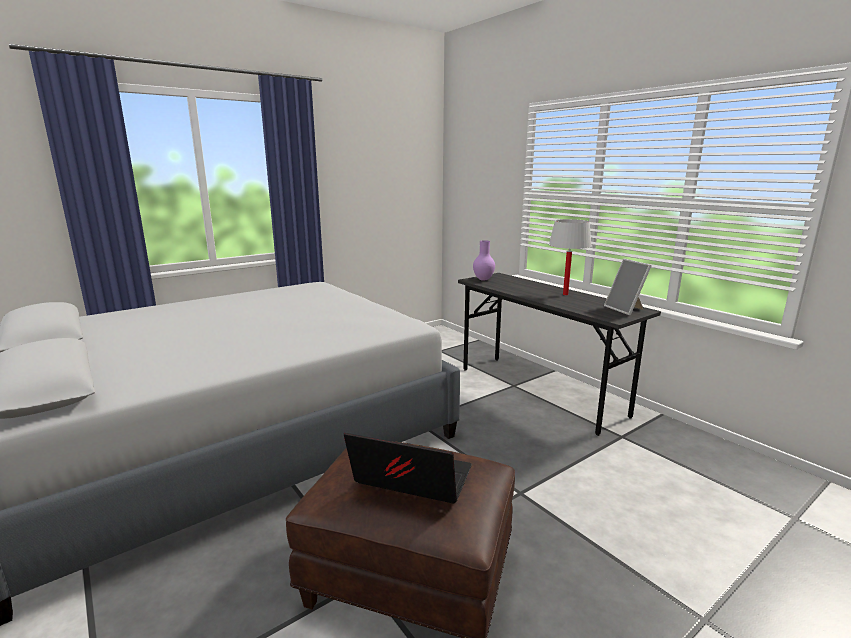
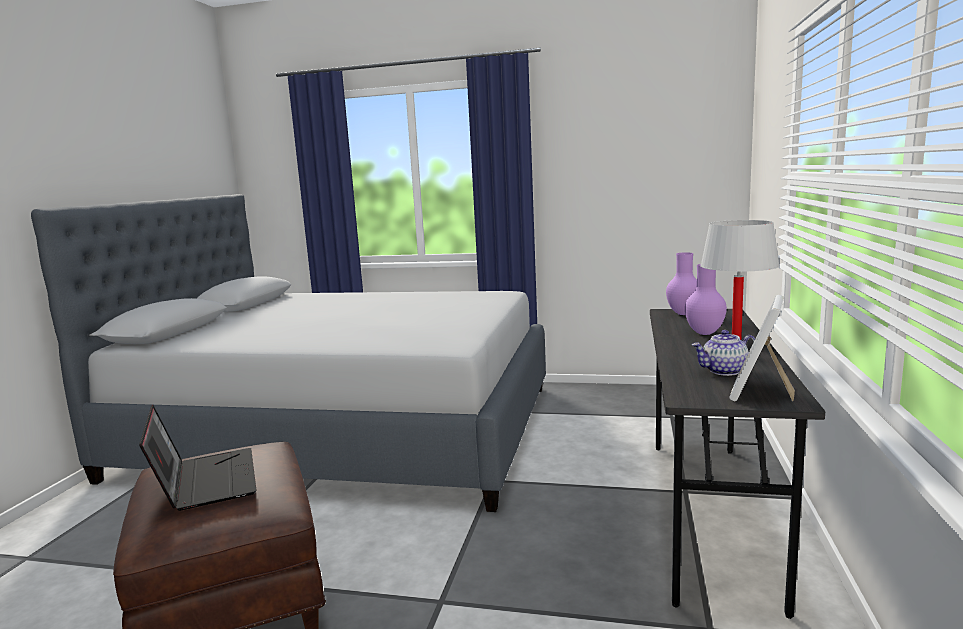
camera: 50 degrees right, 5 degrees down
none -> purple vase [685,264,727,335]
none -> teapot [692,330,755,376]

